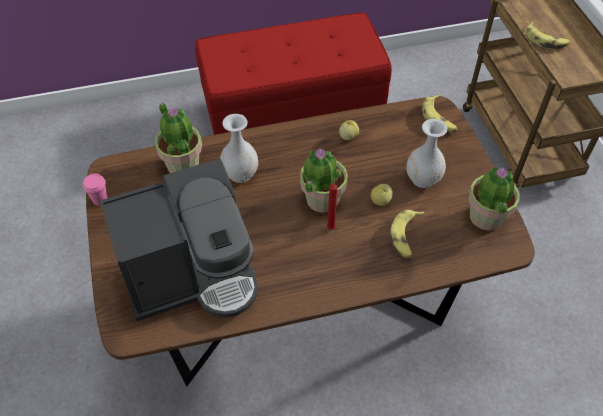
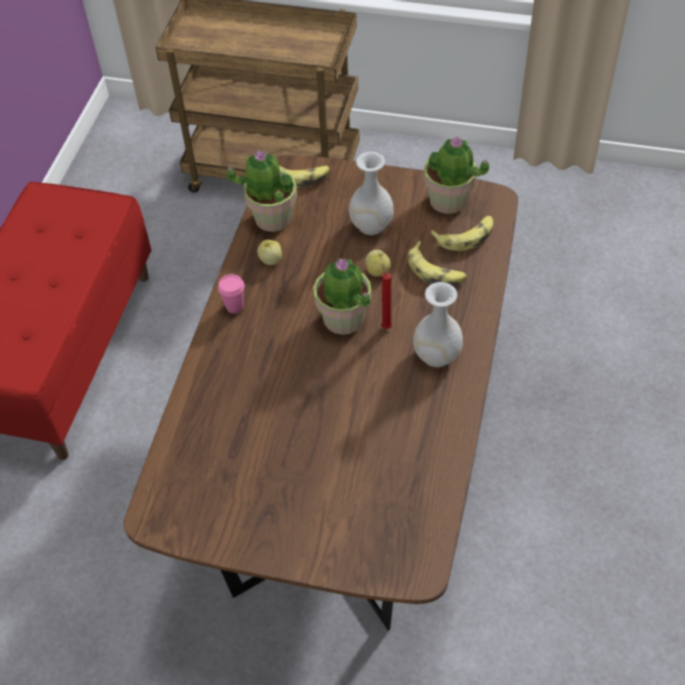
camera: 60 degrees left, 0 degrees up
pink cup [83,174,108,206] -> pink cup moved to [218,274,245,314]
coffee machine [100,159,258,321] -> none
potted plant [155,102,202,173] -> potted plant moved to [226,150,297,232]
white vase [220,114,258,183] -> white vase moved to [413,282,463,367]
banana [526,21,570,49] -> banana moved to [430,216,493,251]

